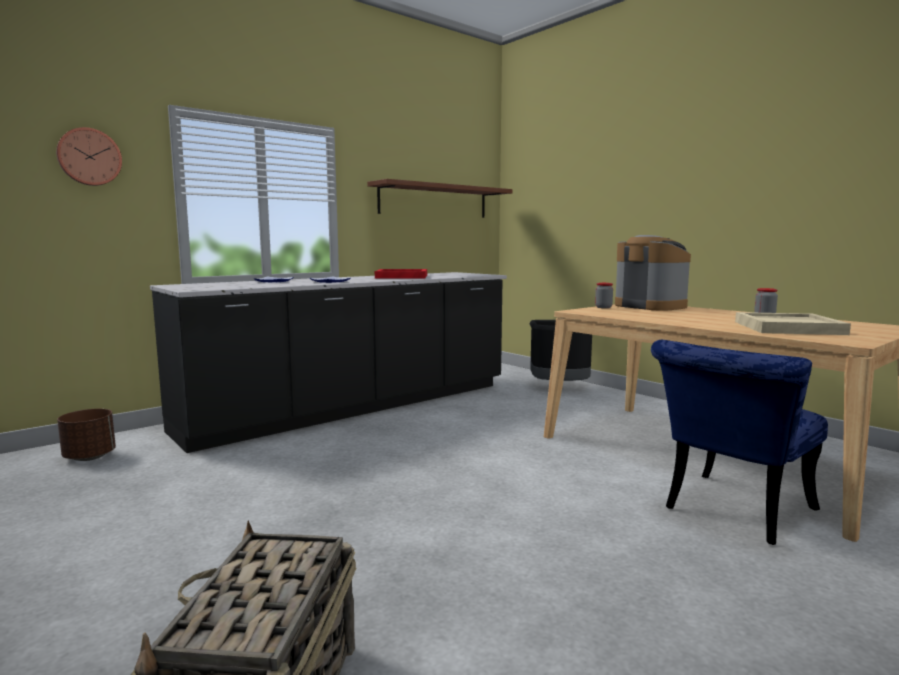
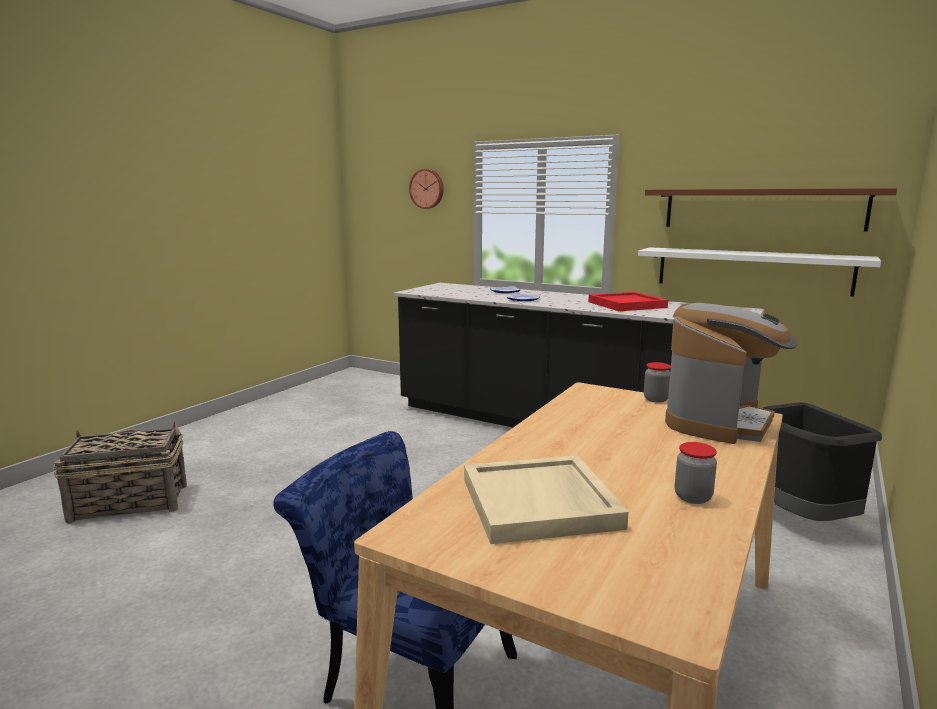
camera: 70 degrees right, 5 degrees up
brown planter [57,409,116,461] -> none
none -> white shelf [638,247,881,297]

